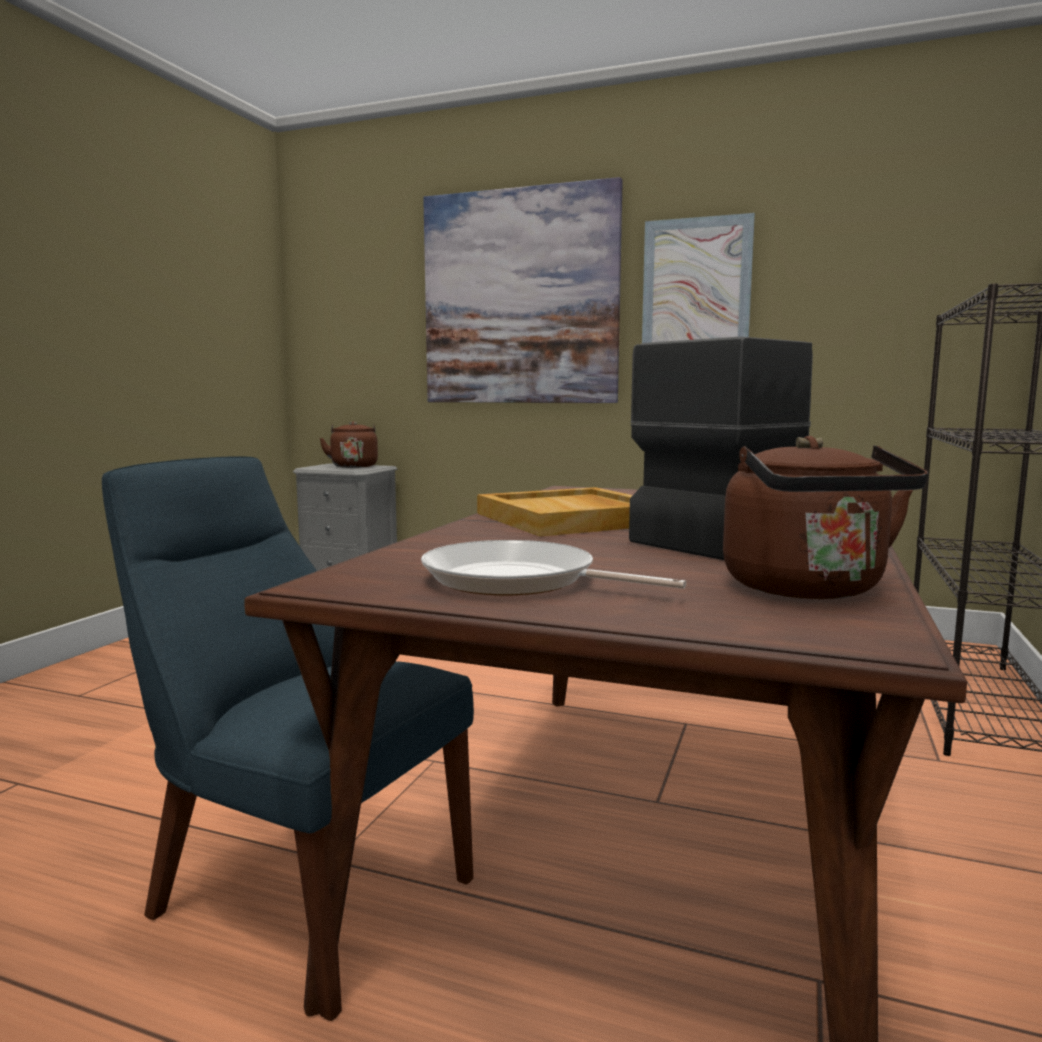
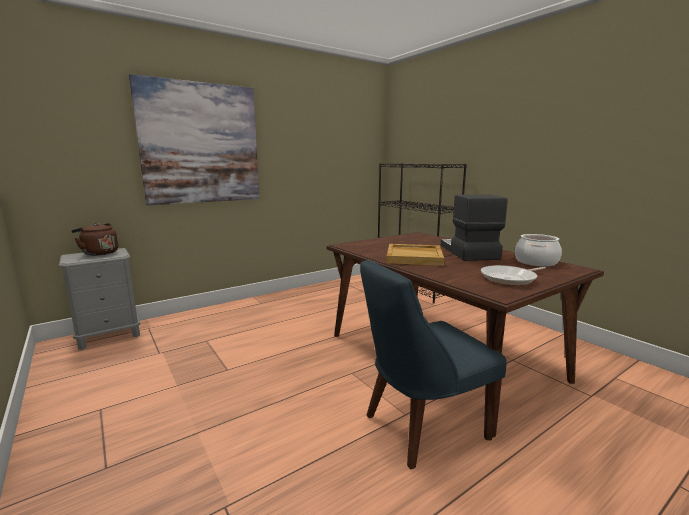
camera: 55 degrees left, 5 degrees up
picture [642,213,755,343] -> none
brown kettle [723,436,928,599] -> cooking pot [515,234,562,267]

